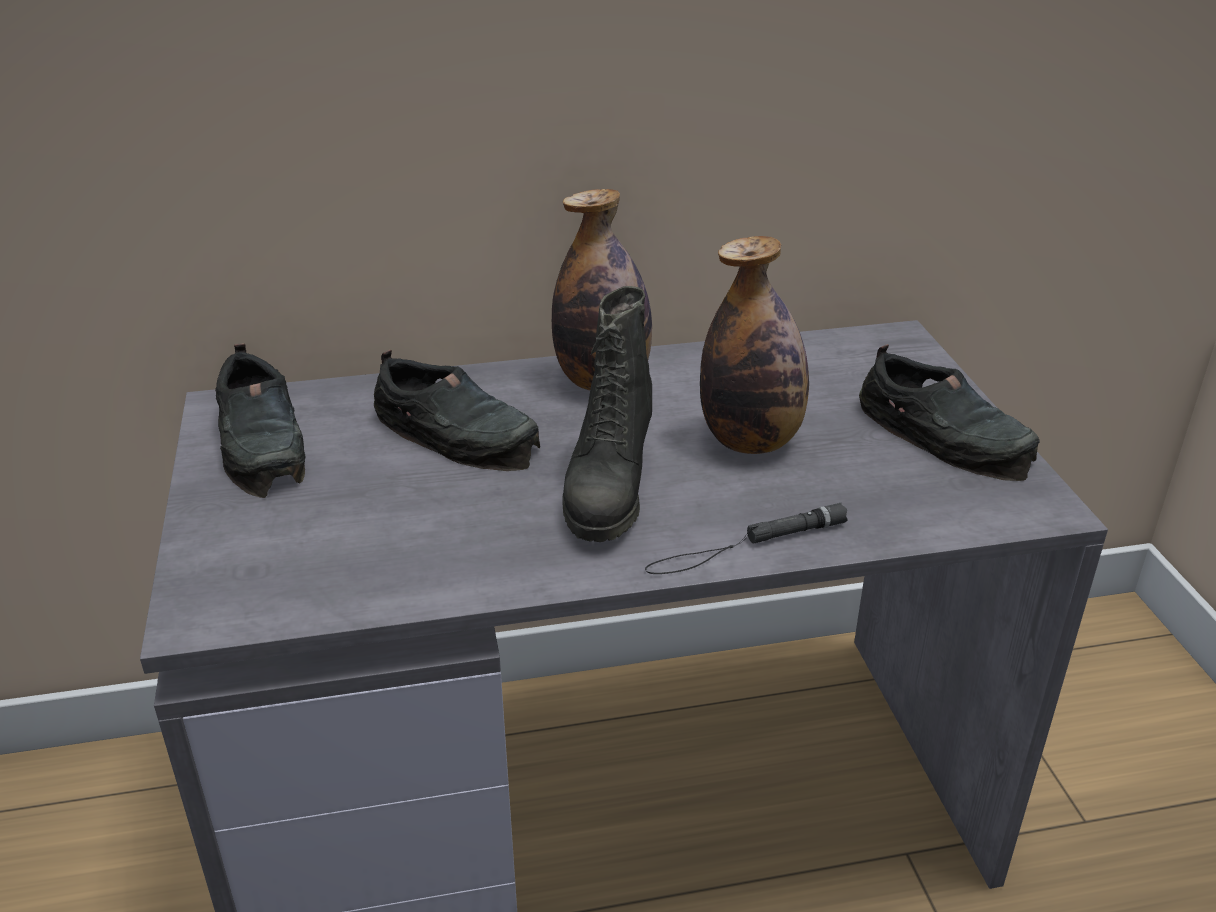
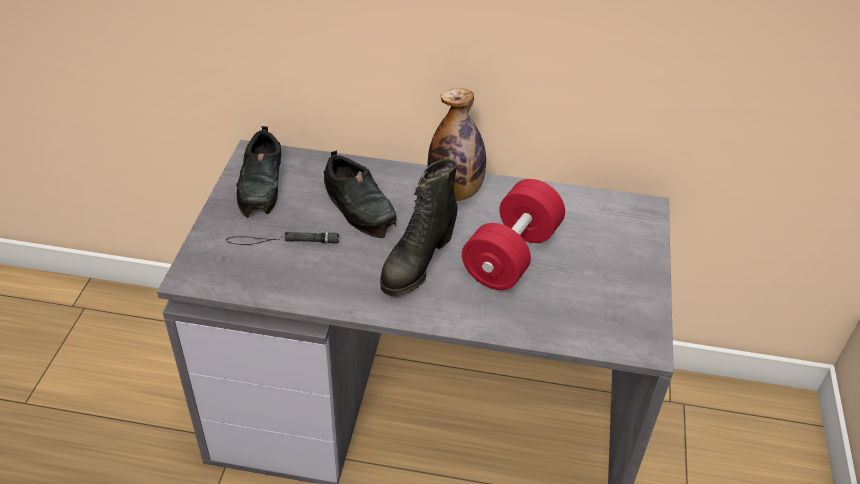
camera: 20 degrees right, 10 degrees up
black flashlight [645,503,848,574] -> black flashlight moved to [226,232,339,245]
bottle [700,236,809,454] -> red dumbbell [462,179,565,290]
black shoe [859,344,1040,481] -> none

